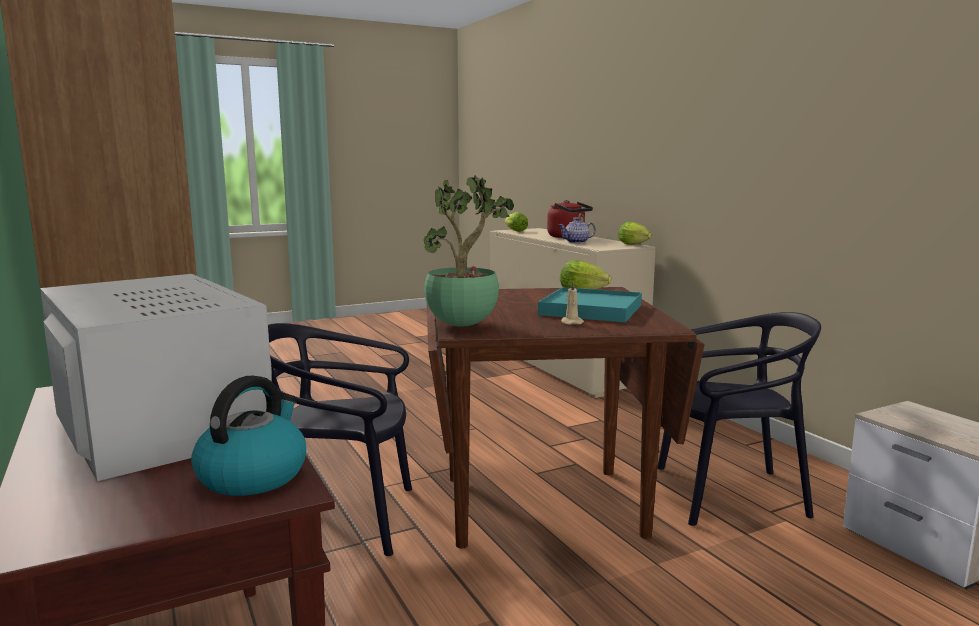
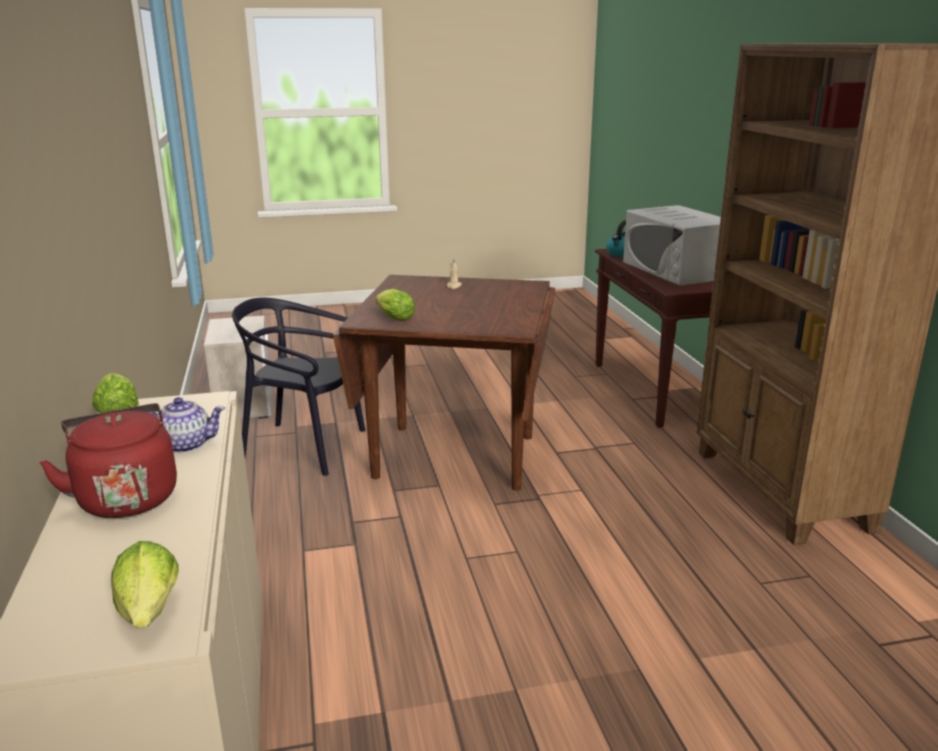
camera: 165 degrees left, 10 degrees up
black chair [268,323,412,556] -> none
potted plant [424,175,514,327] -> none
turquoise tray [538,287,642,322] -> none

